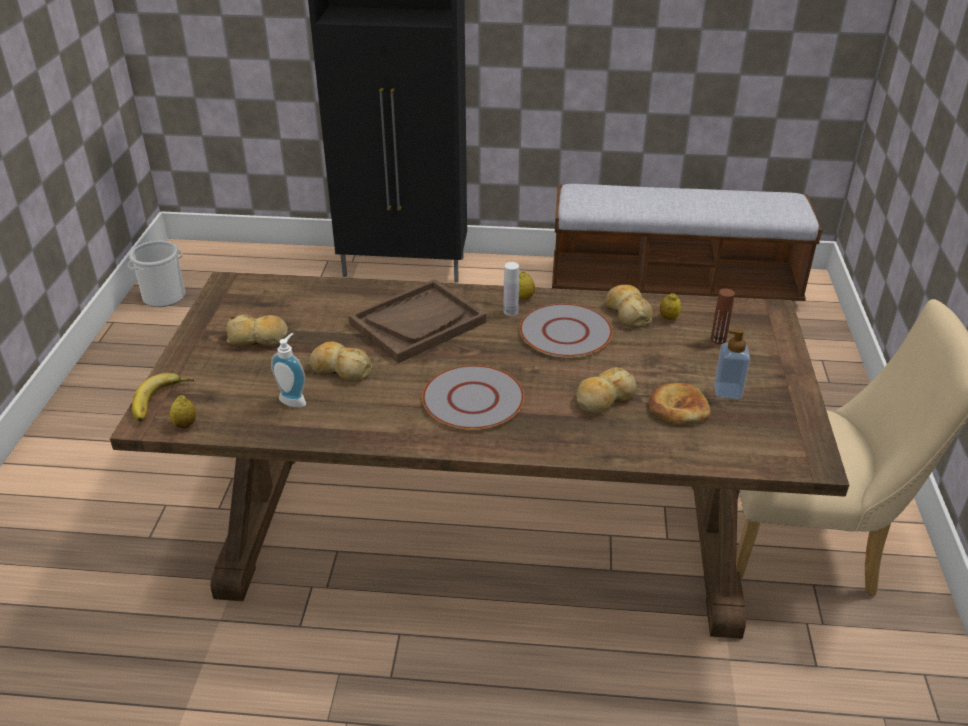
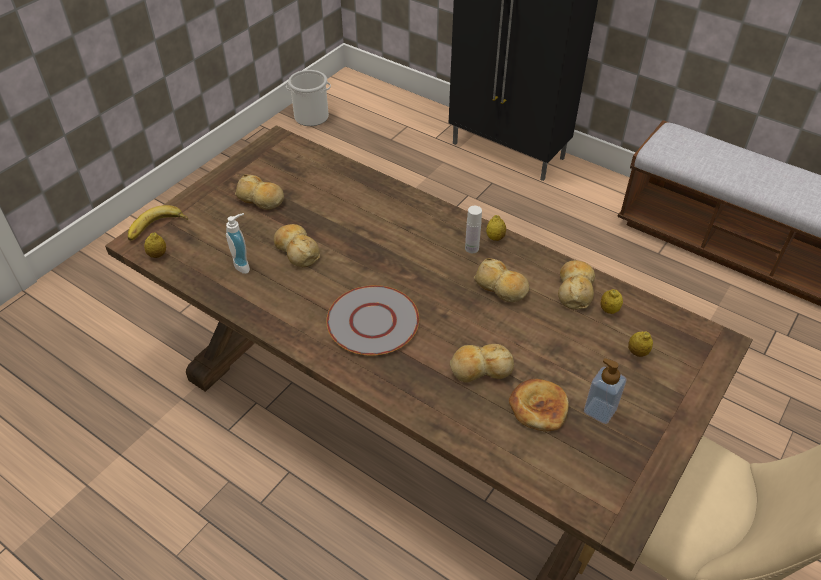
camera: 30 degrees right, 10 degrees up
brown tray [348,279,486,363] -> none
grey plate [519,304,612,358] -> bread [474,258,529,302]
brown bottle [711,288,735,344] -> lemon [628,331,653,357]

